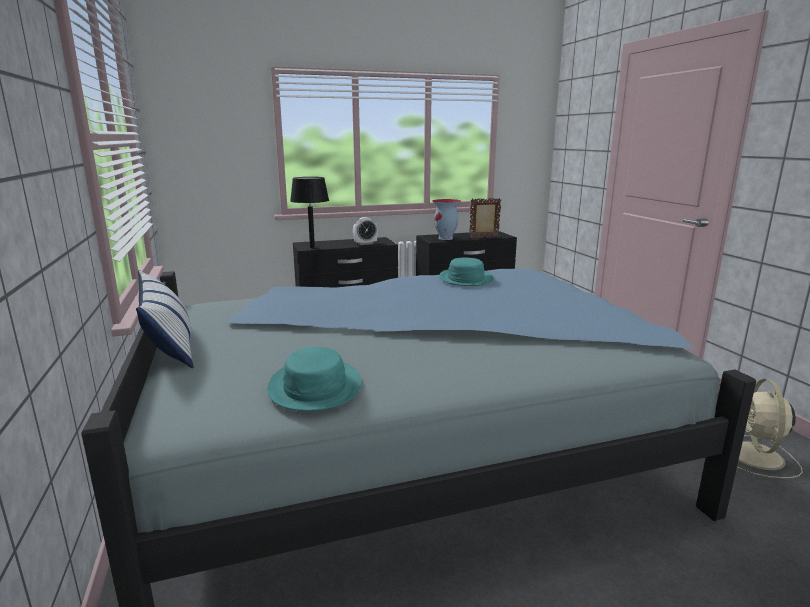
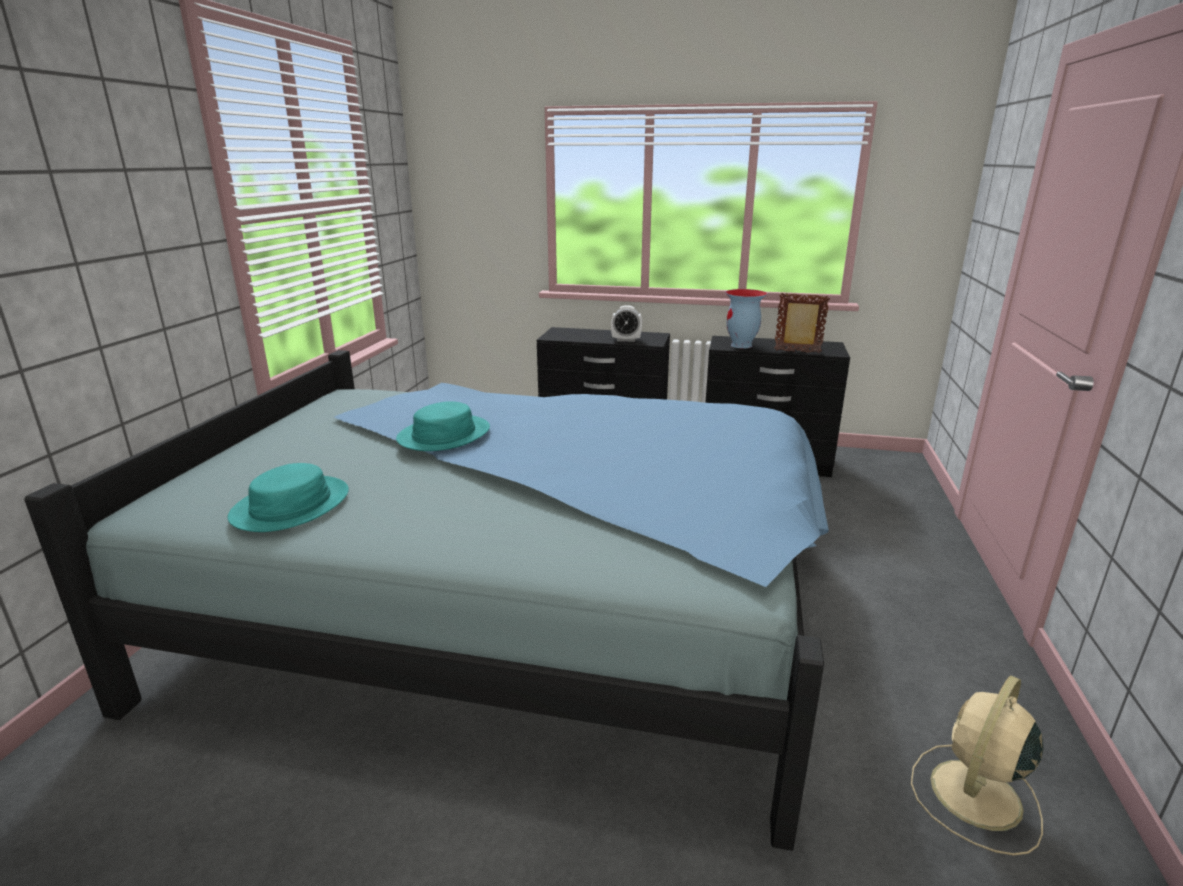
camera: 30 degrees right, 5 degrees up
pillow [136,270,193,368] -> none
black table lamp [290,177,329,248] -> none
turquoise hat [439,258,494,286] -> turquoise hat moved to [396,401,490,451]

